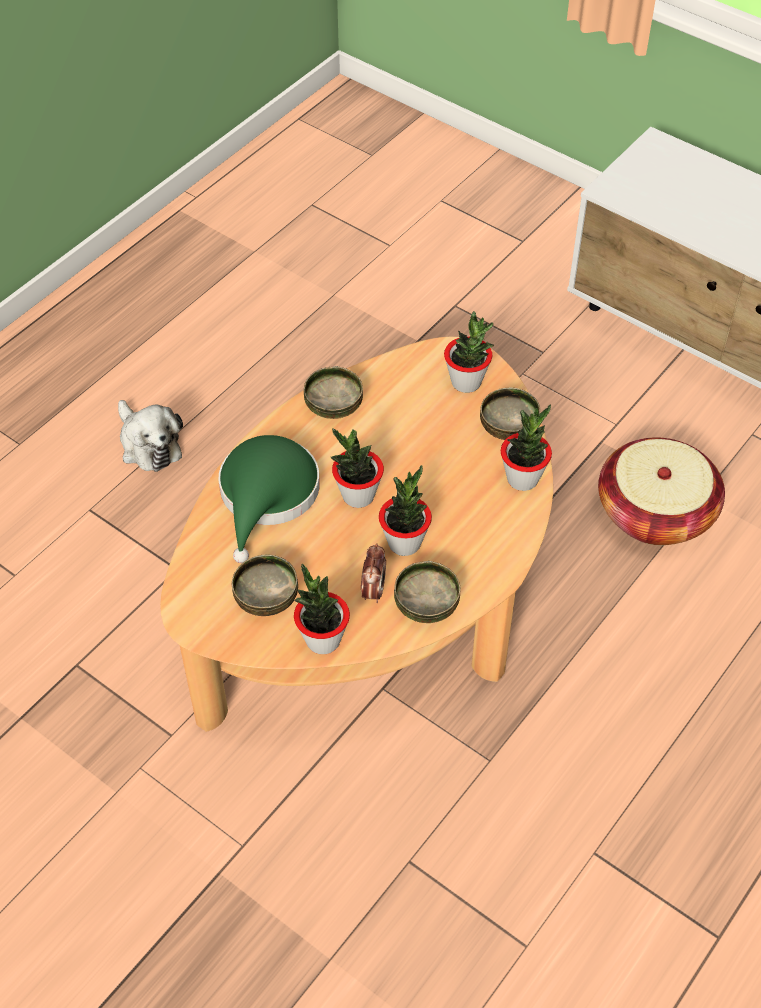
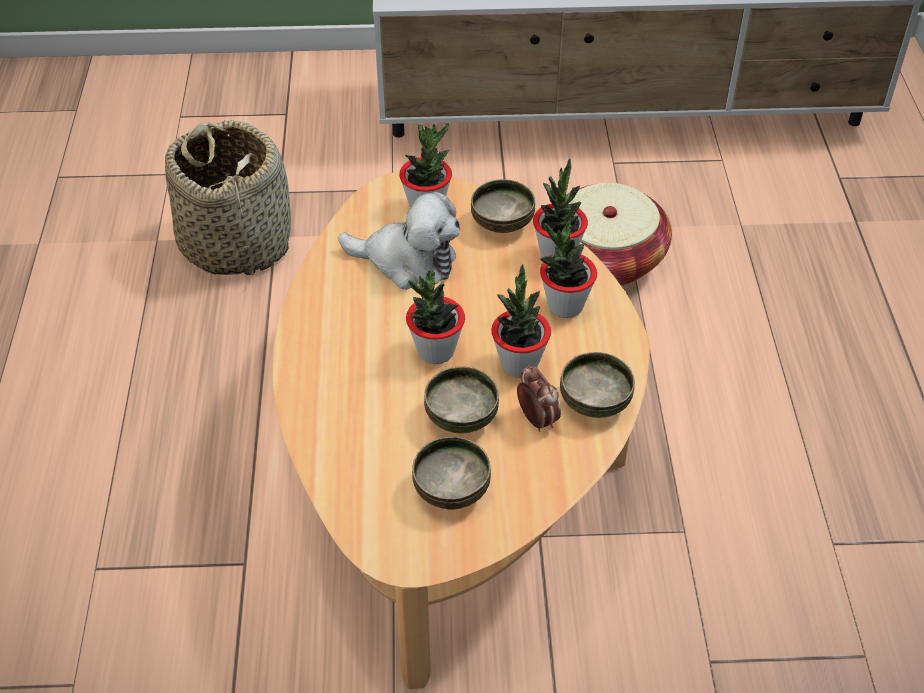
camera: 40 degrees left, 5 degrees down
plush toy [118,400,183,472] -> plush toy moved to [338,192,460,290]
green hat [218,435,320,563] -> none
potted plant [294,564,350,654] -> potted plant moved to [540,223,597,318]
bowl [304,366,363,419] -> bowl moved to [424,366,499,433]
none -> basket [165,120,291,276]

